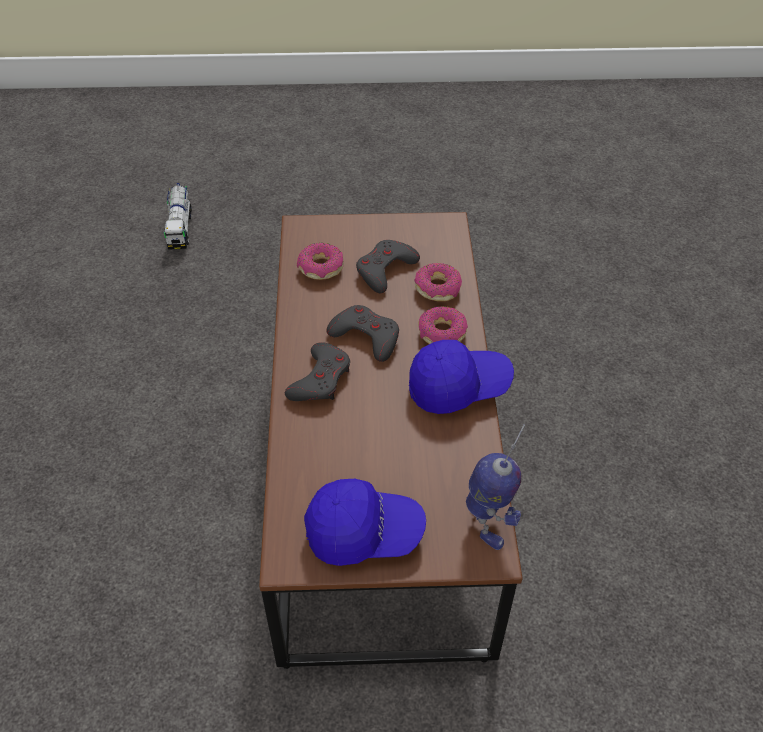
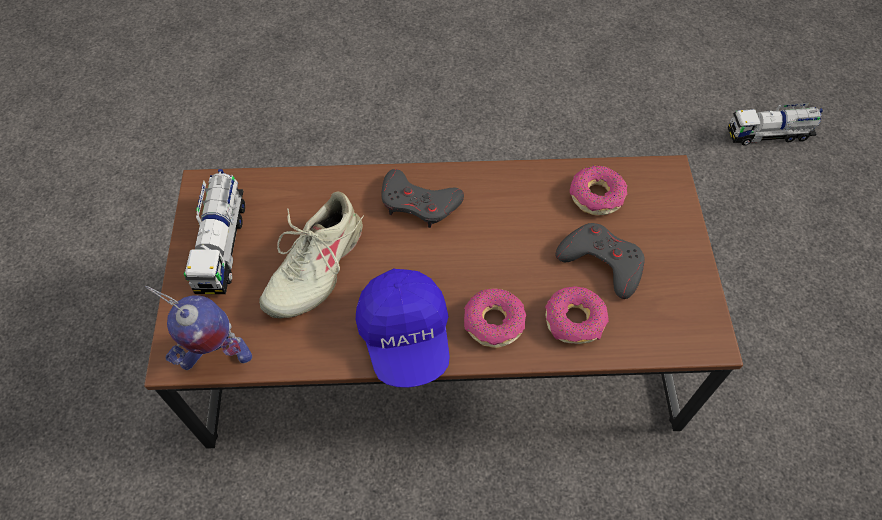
camera: 90 degrees right, 10 degrees up
blue cap [304,479,426,566] -> toy truck [184,169,245,294]
grey game controller [327,305,399,362] -> none
none -> beige shoe [259,192,364,318]

